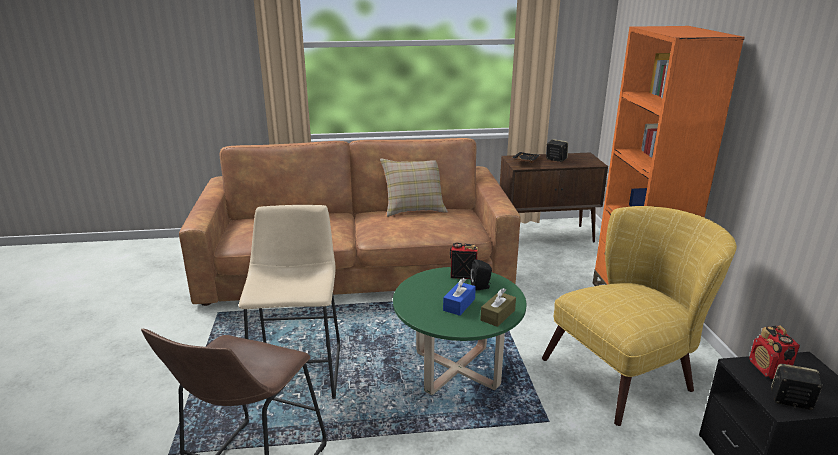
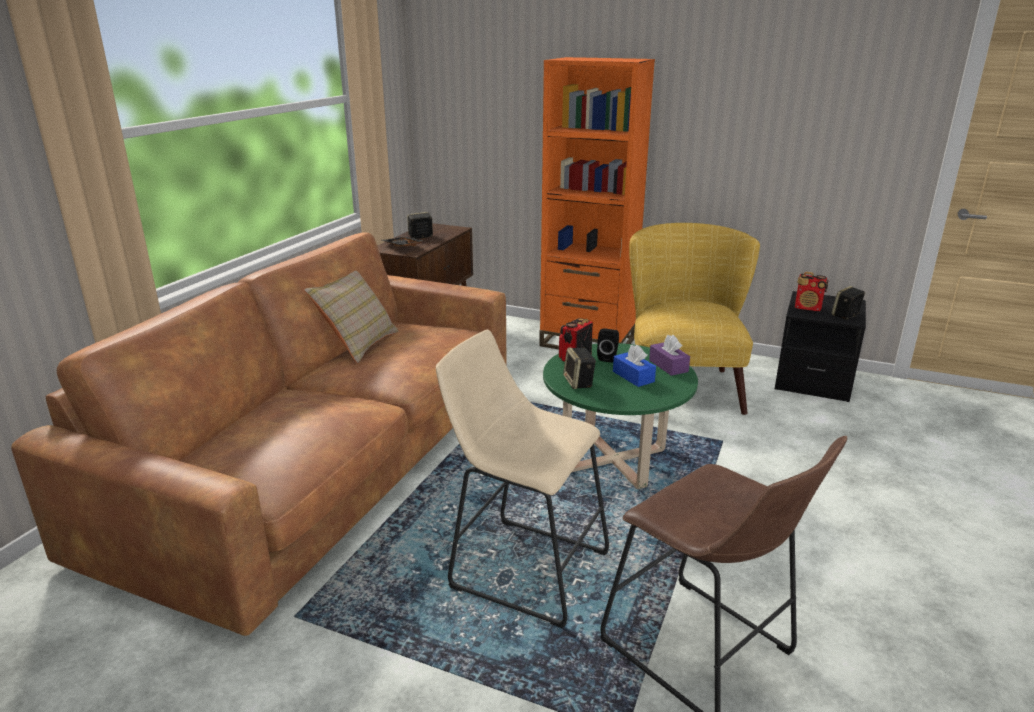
camera: 60 degrees left, 0 degrees up
brown tissue box [480,288,516,327] -> purple tissue box [649,335,690,376]
none -> speaker [563,347,596,389]

